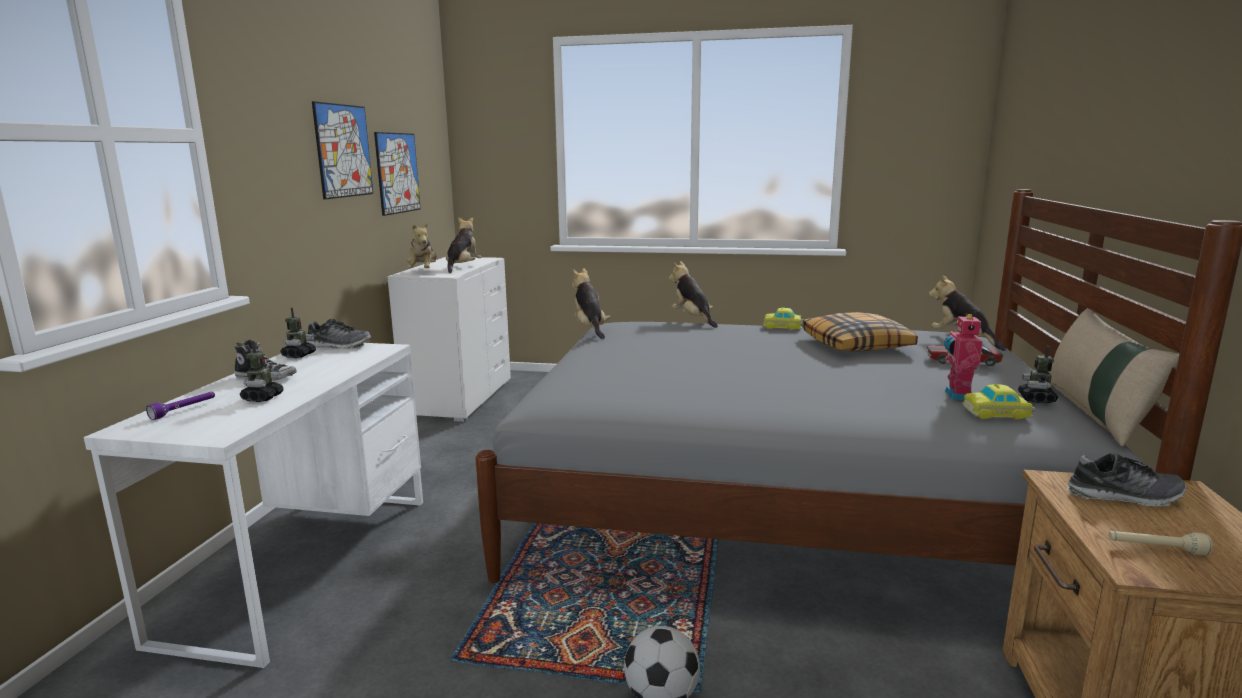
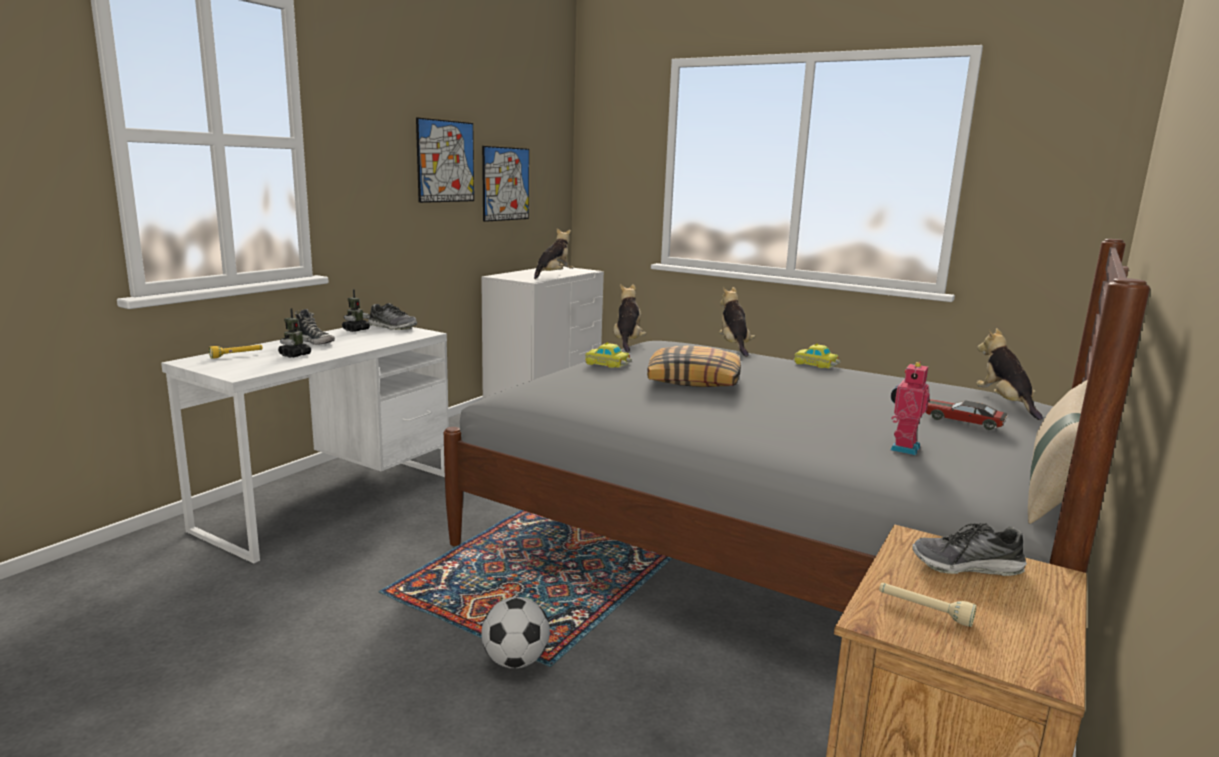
camera: 20 degrees right, 0 degrees up
purple flashlight [146,392,215,420] -> yellow flashlight [209,345,263,359]
plush toy [407,222,437,268] -> none
pillow [803,312,918,352] -> pillow moved to [647,346,741,387]
toy car [963,383,1035,419] -> toy car moved to [585,342,632,368]
toy robot [1018,346,1058,403] -> none
shoe [1067,453,1187,507] -> shoe turned 150 degrees clockwise [912,523,1027,576]

